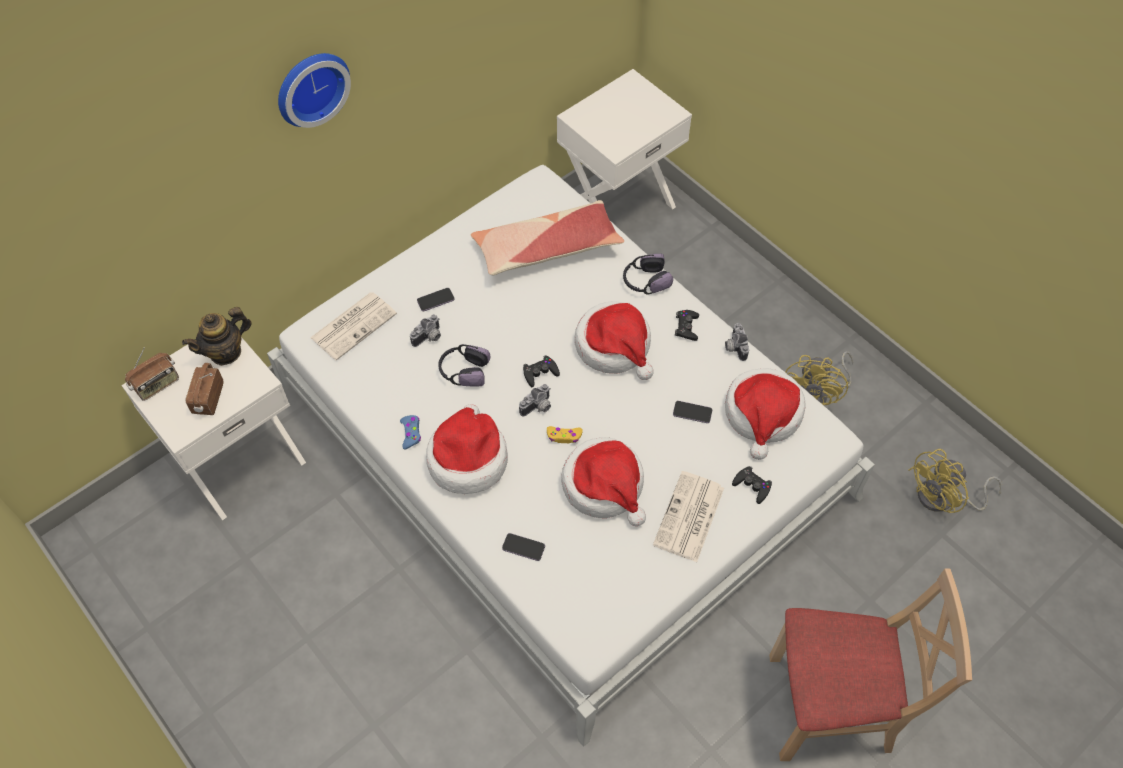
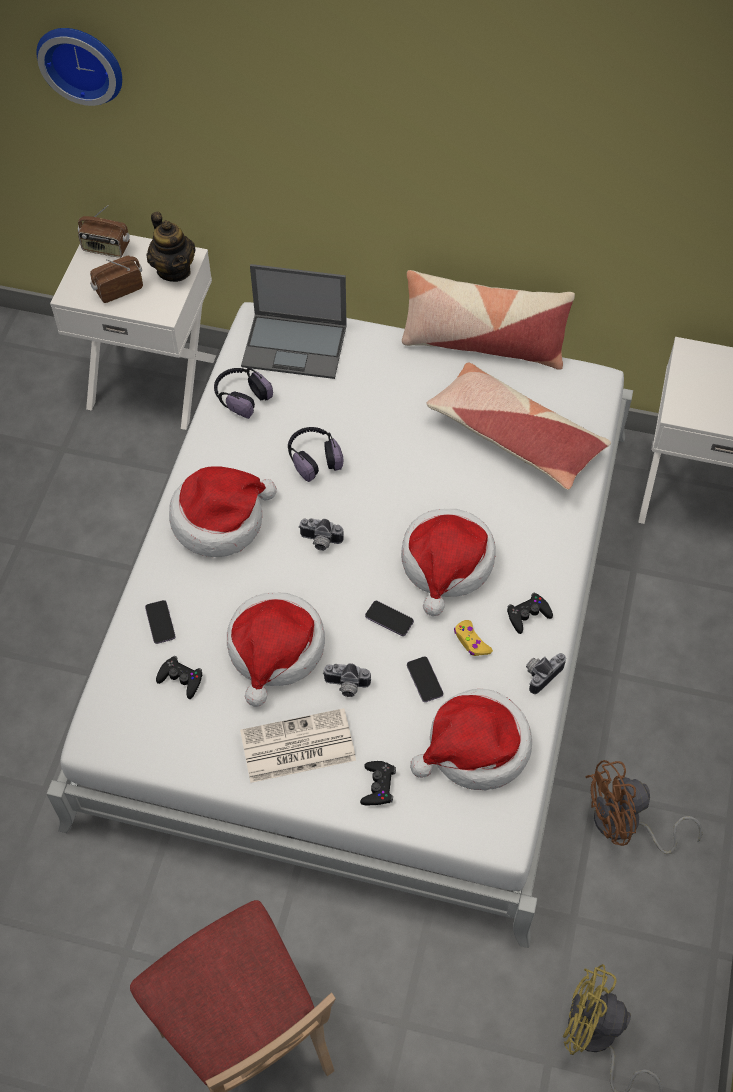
camera: 55 degrees right, 0 degrees up
teapot [182,307,252,366] -> teapot turned 135 degrees counterclockwise [147,212,196,282]
wall clock [278,53,351,128] -> wall clock moved to [36,28,122,106]
newspaper [310,292,397,361] -> laptop [241,264,347,379]
blue game controller [400,415,421,449] -> none
camera [410,314,441,347] -> camera moved to [323,663,371,697]
phone [417,288,454,311] -> phone moved to [365,601,414,636]
black game controller [523,355,560,387] -> black game controller moved to [156,656,202,699]
yellow game controller [547,426,583,443] -> yellow game controller moved to [454,620,493,656]
headphones [623,253,673,295] -> headphones moved to [214,368,273,419]
yellow fan [785,351,854,405] -> brown fan [585,760,703,855]
none -> pillow [402,270,575,370]

